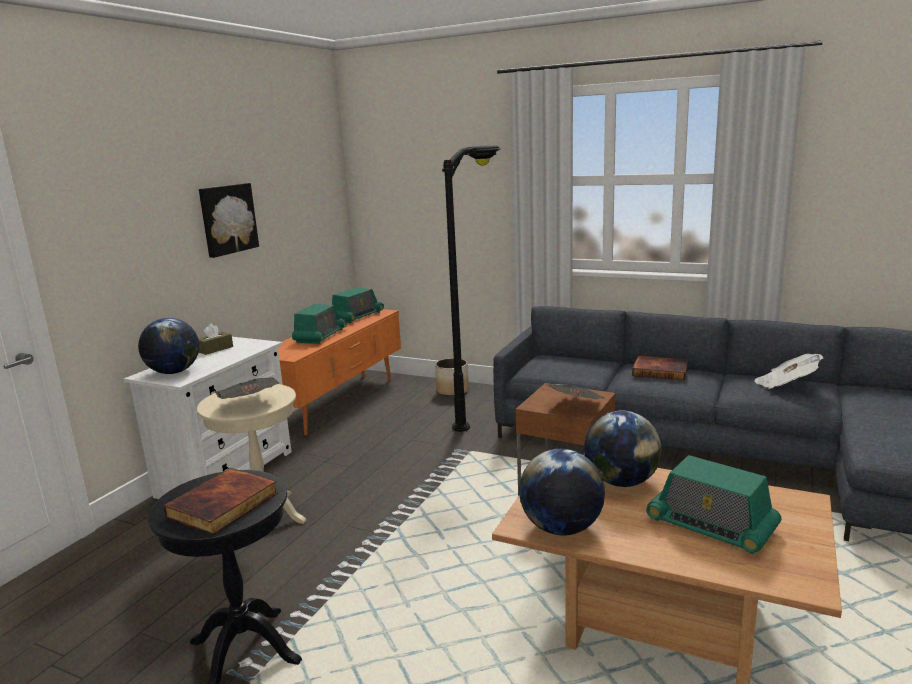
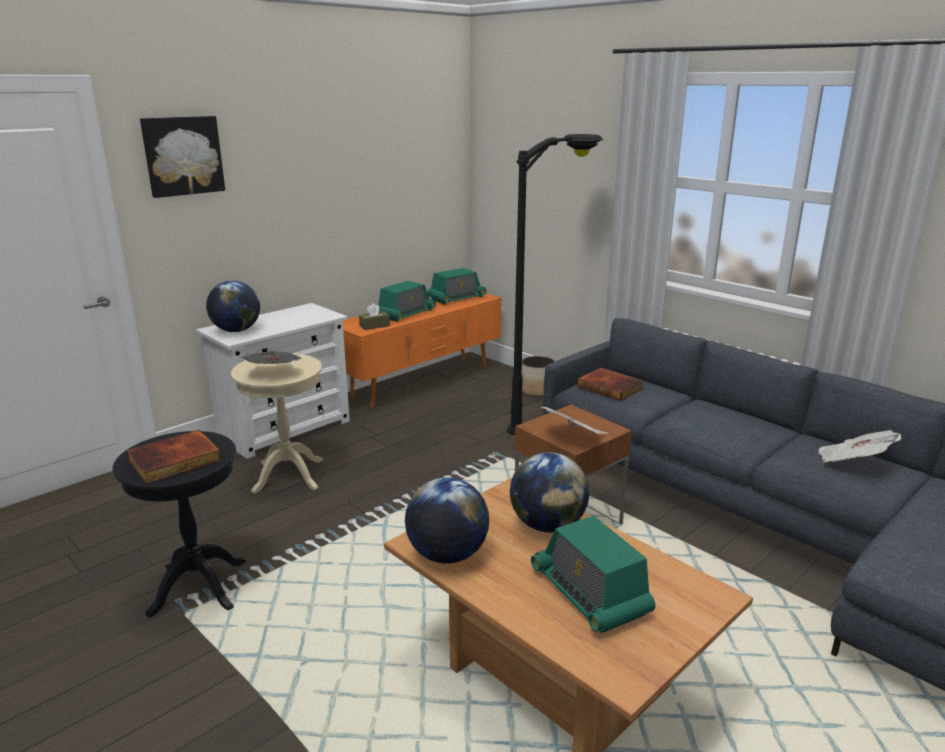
camera: 20 degrees right, 5 degrees up
brown tissue box [198,324,233,355] -> brown tissue box moved to [359,303,390,330]
picture [199,183,259,258] -> picture moved to [140,116,225,198]
book [632,356,688,381] -> book moved to [577,368,644,401]

